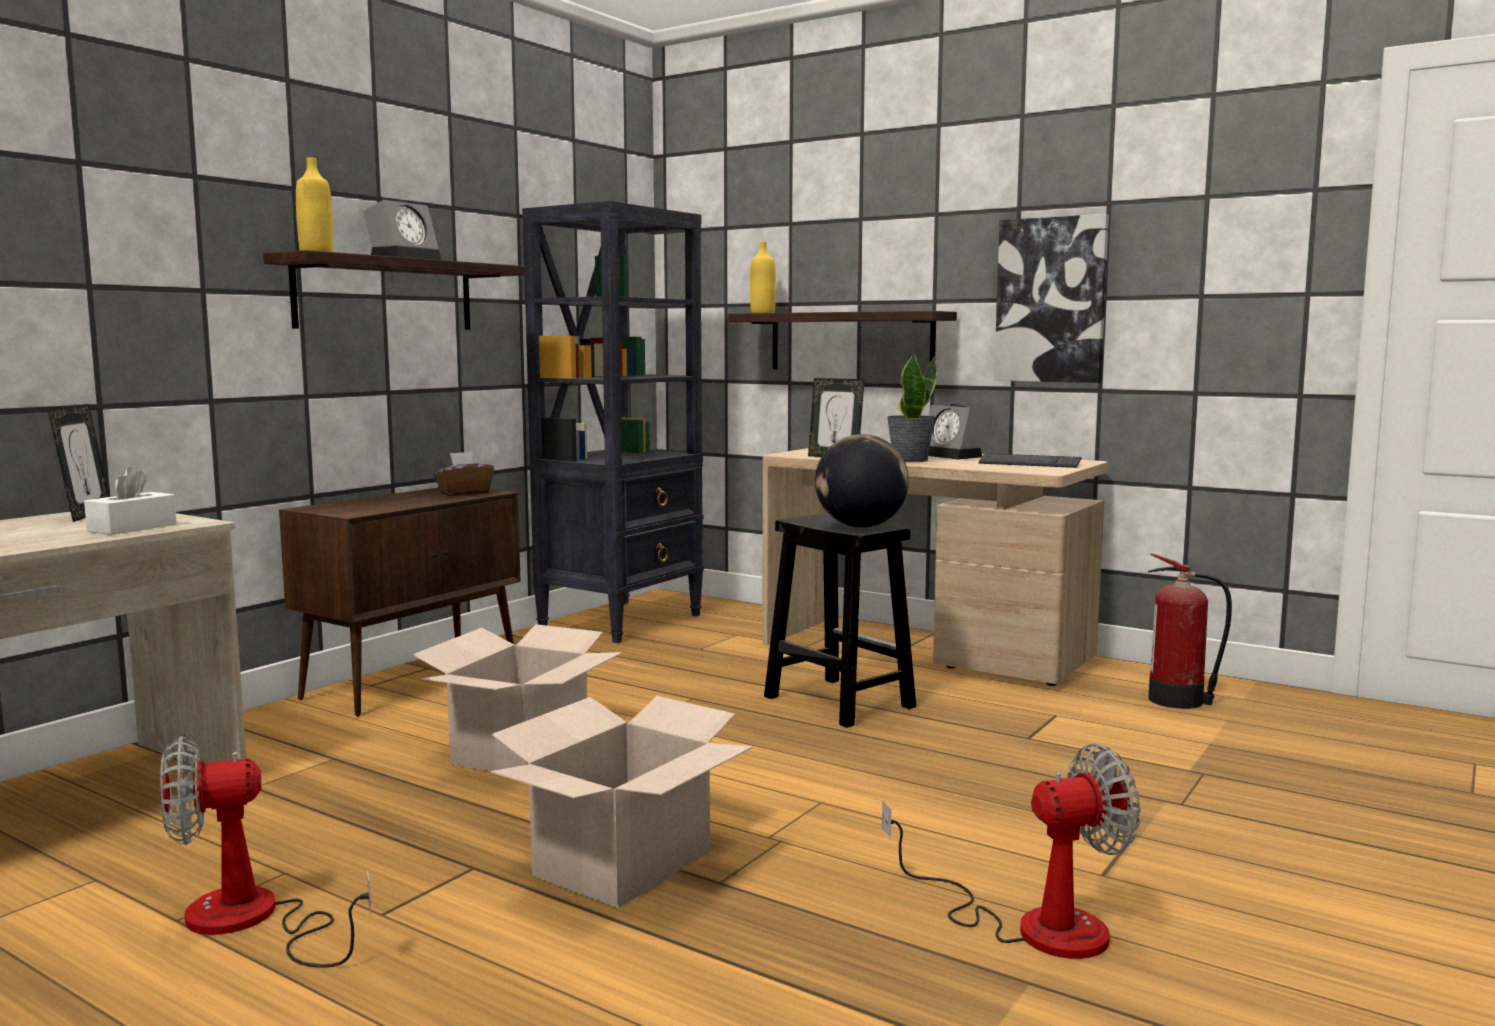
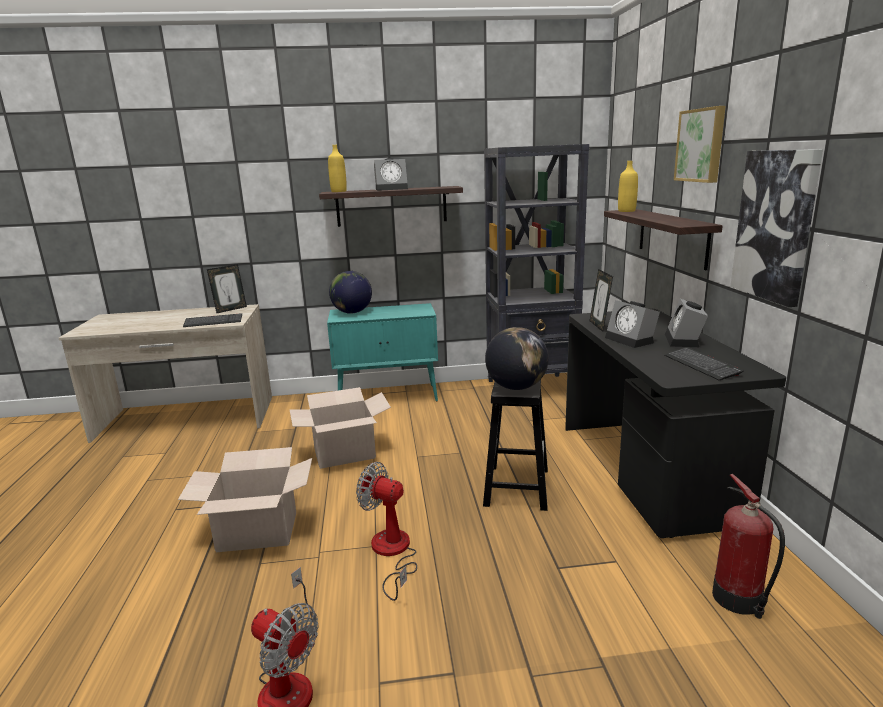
camera: 50 degrees right, 10 degrees up
white tissue box [84,467,177,535] -> keyboard [183,313,242,327]
fan [160,736,371,968] -> fan moved to [356,462,417,601]
brown cabinet [279,487,521,716] -> turquoise cabinet [327,303,438,401]
brown tissue box [434,451,494,496] -> none
beige desk [762,448,1108,686] -> black desk [565,309,786,538]
potted plant [887,354,936,462] -> alarm clock [605,300,660,348]
none -> globe [329,271,372,314]
none -> picture [674,106,726,183]

